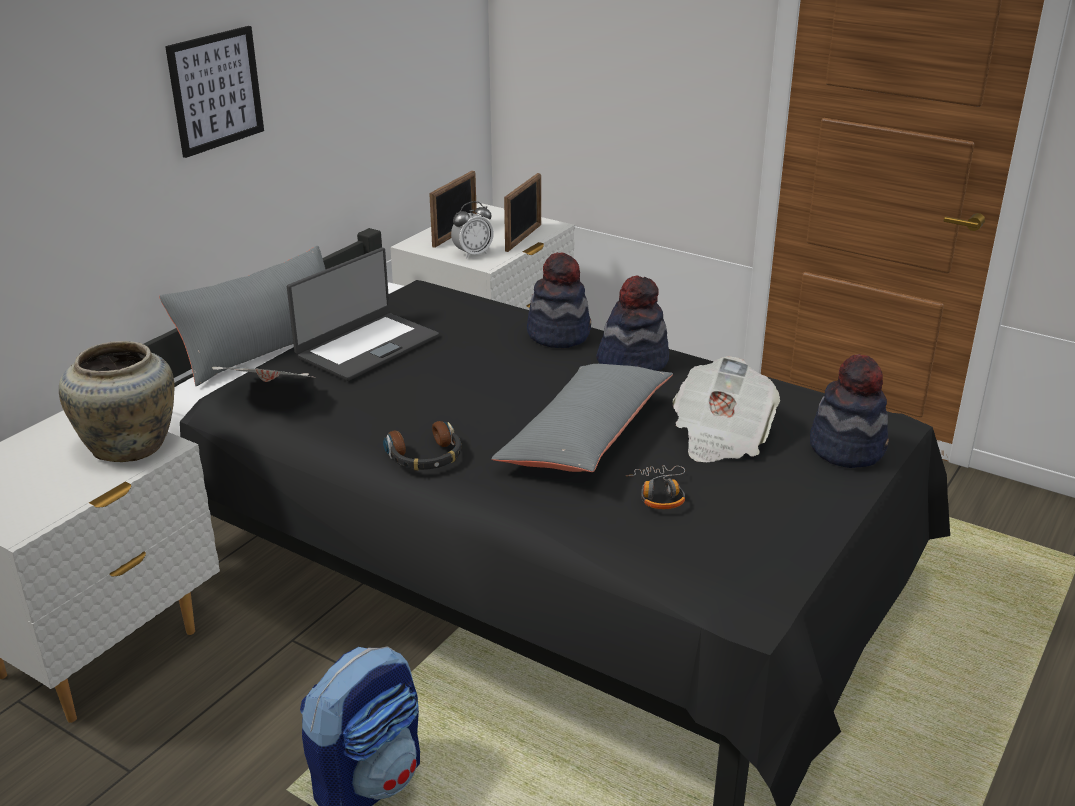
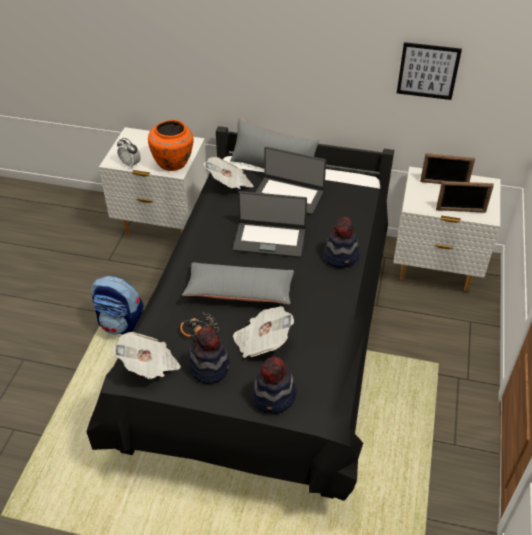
camera: 70 degrees right, 15 degrees up
beige vase [59,341,175,462] -> orange vase [148,120,194,171]
picture [165,26,264,158] -> picture moved to [397,42,462,100]
headphones [383,421,462,470] -> none
alarm clock [451,201,494,259] -> alarm clock moved to [117,138,141,169]
hat [596,276,669,371] -> hat moved to [189,327,230,384]
none -> newspaper [112,332,181,379]
none -> laptop [233,191,307,258]

